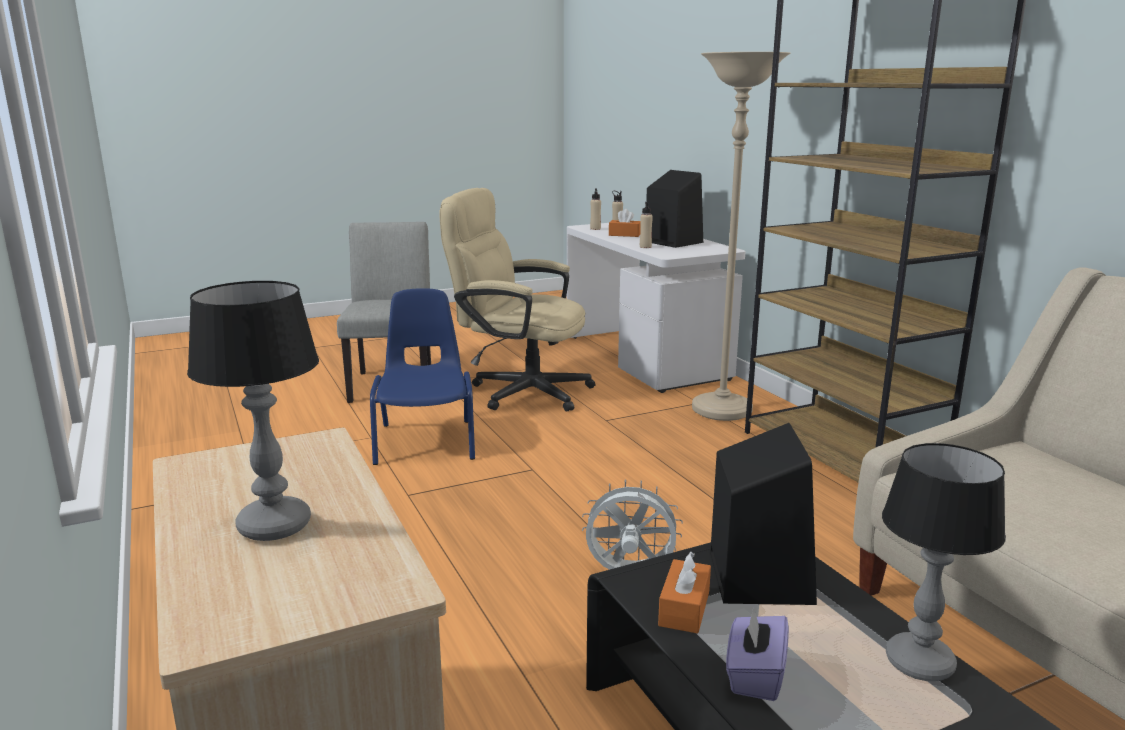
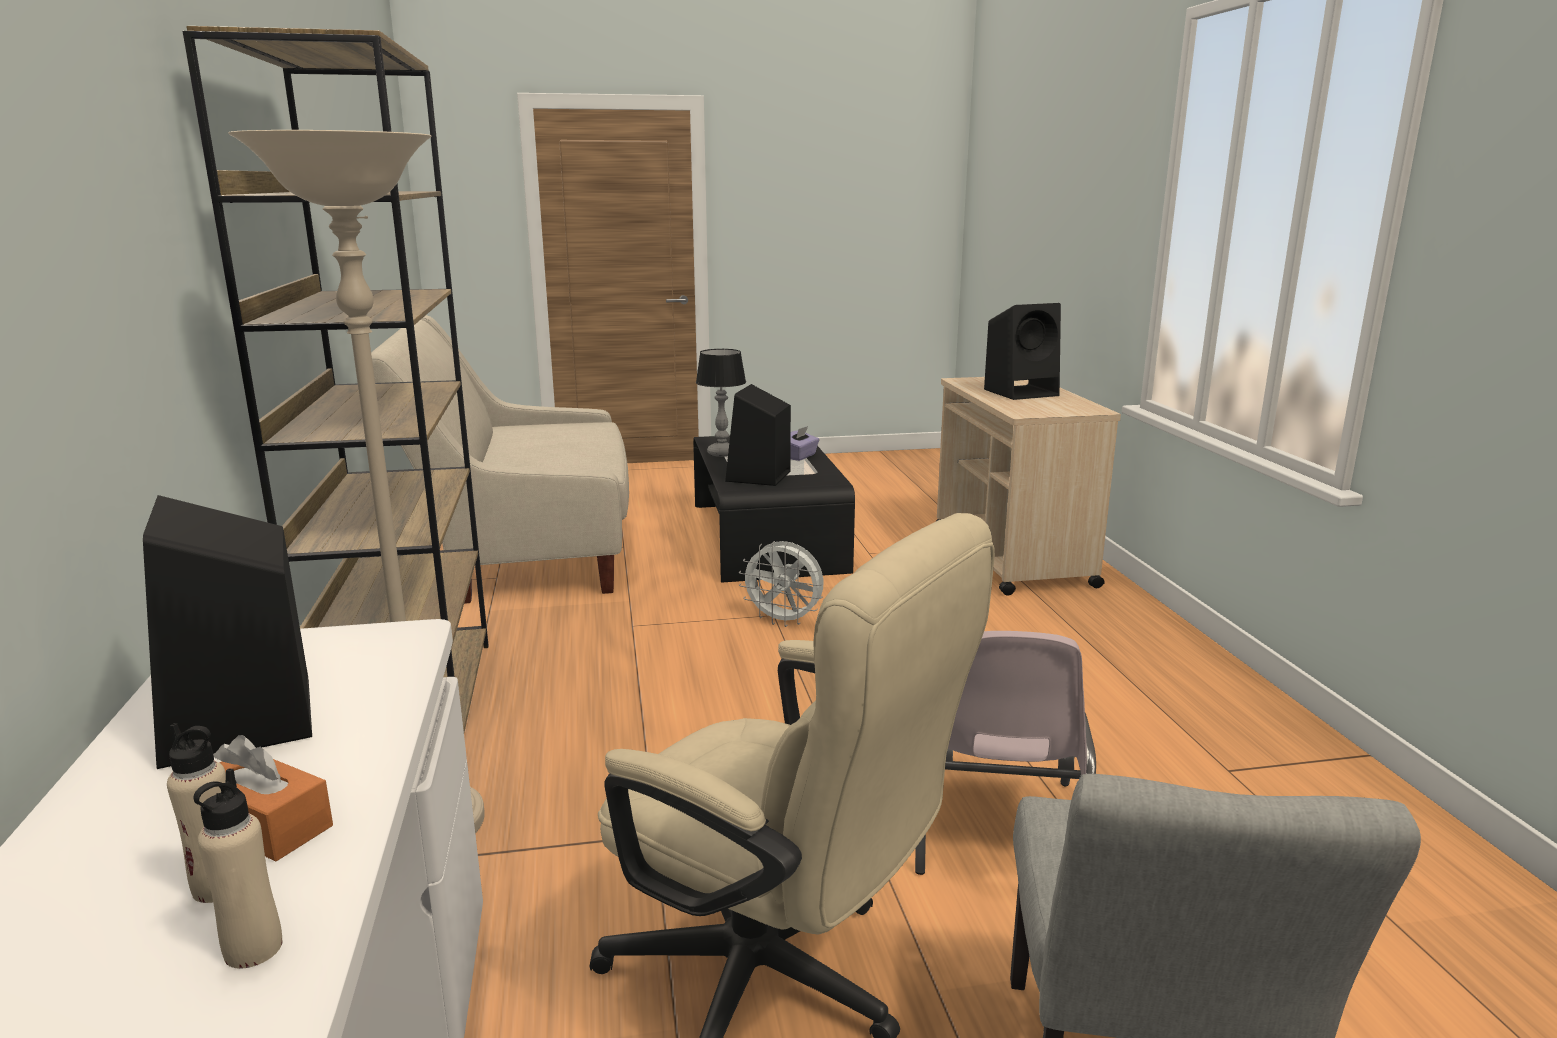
camera: 165 degrees left, 0 degrees up
table lamp [187,281,319,541] -> black speaker [984,303,1061,400]
blue chair [370,288,475,465] -> pink chair [915,631,1096,875]
beige bottle [640,202,653,248] -> none
orange tissue box [658,552,711,634] -> none

